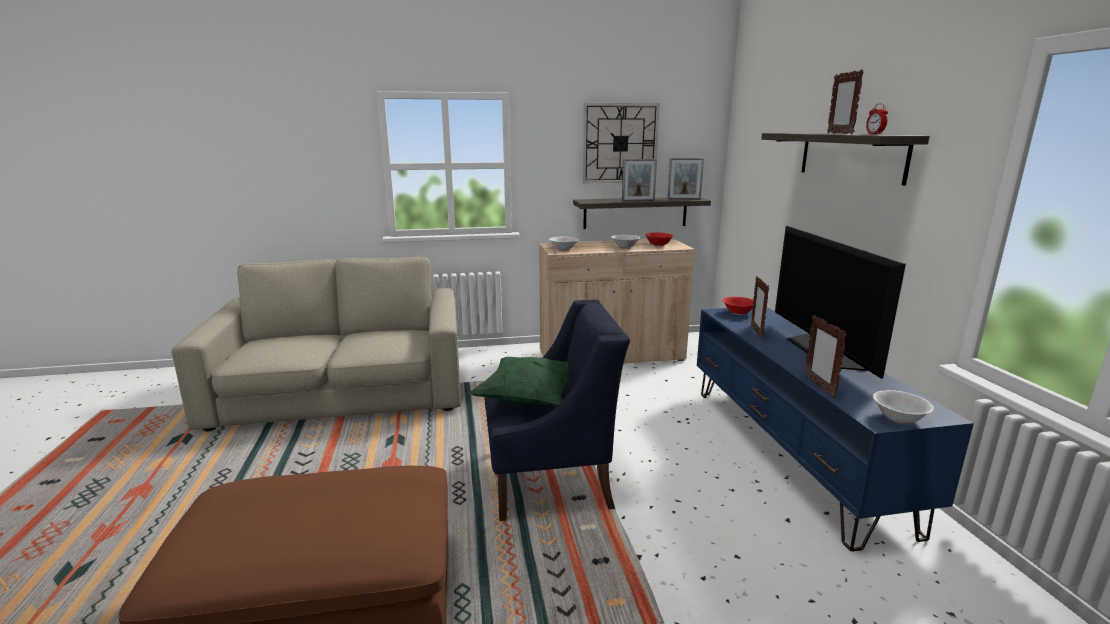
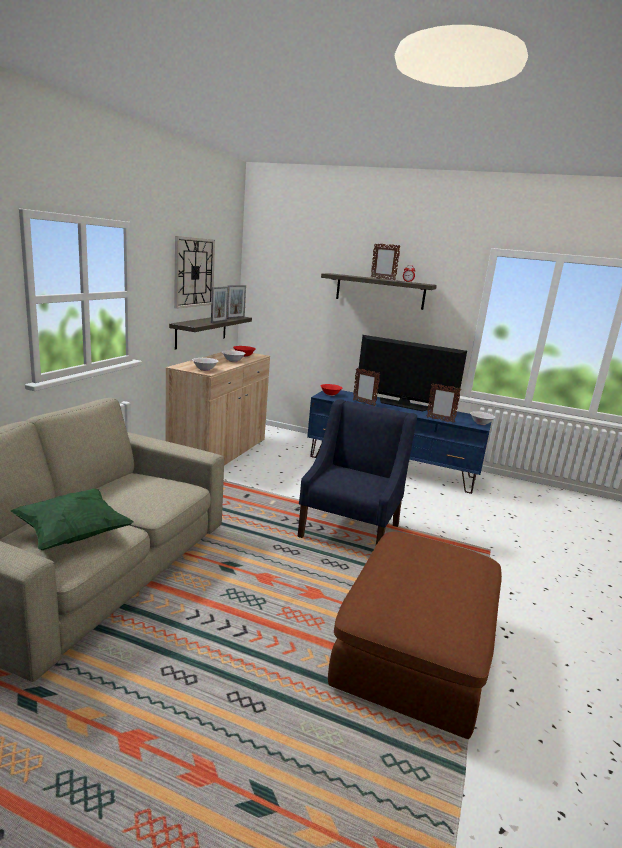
camera: 60 degrees left, 0 degrees up
green pillow [470,357,569,406] -> green pillow moved to [11,489,134,550]

